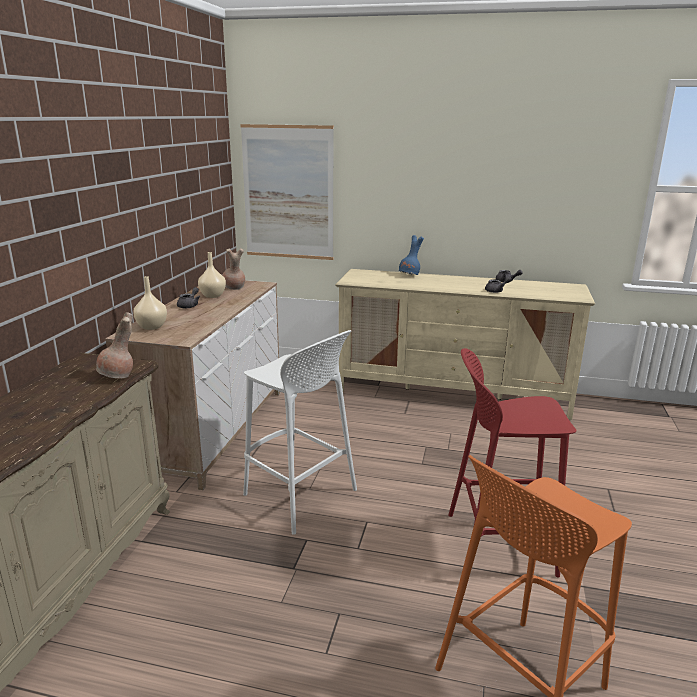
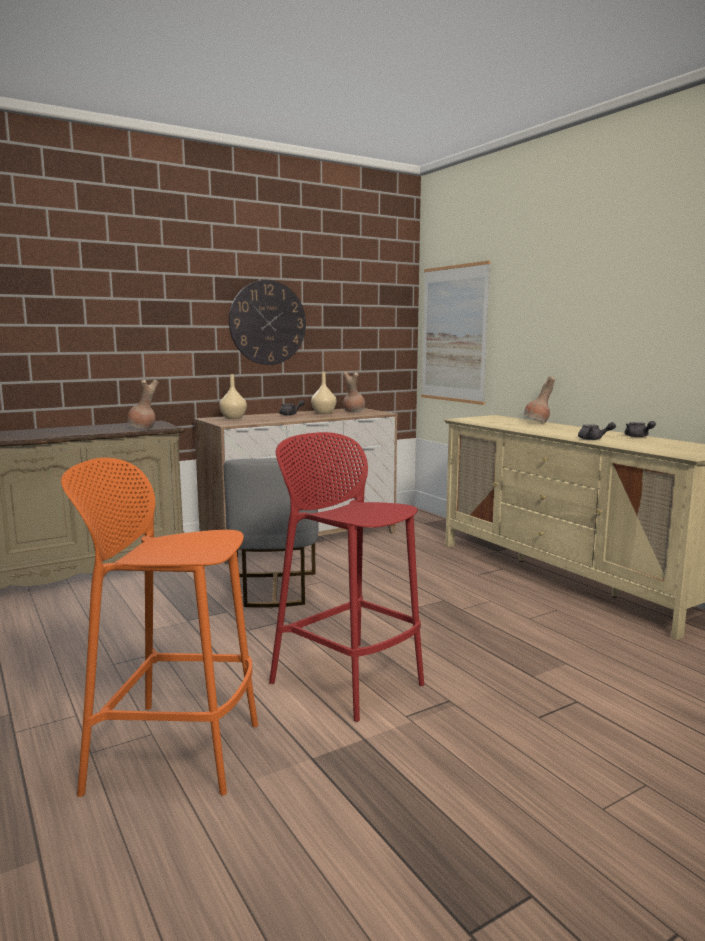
camera: 45 degrees right, 10 degrees down
white stool [243,330,357,535] -> grey chair [223,458,318,608]
blue vase [399,235,424,275] -> brown vase [524,376,555,423]
none -> wall clock [229,280,306,365]

